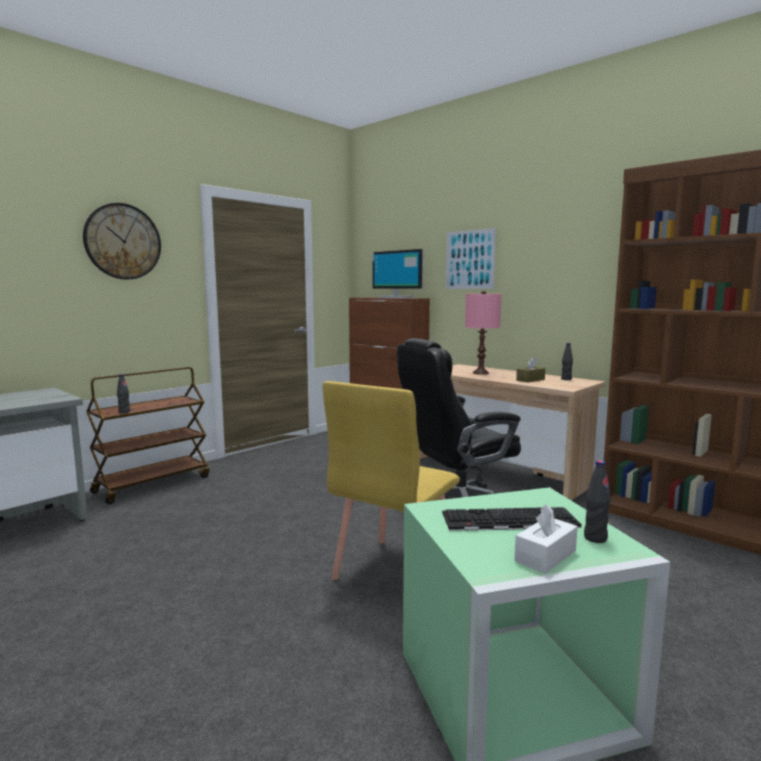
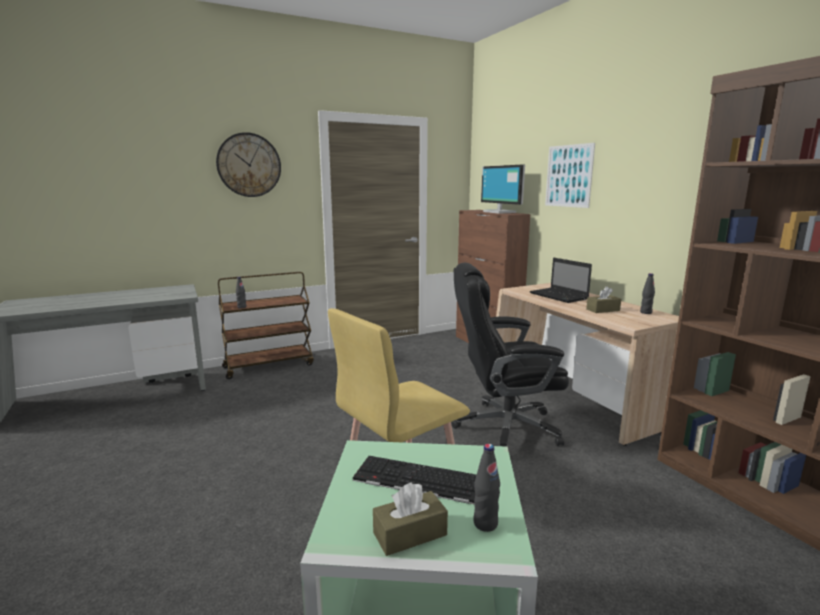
camera: 20 degrees right, 5 degrees up
pink table lamp [465,291,501,375] -> laptop [530,258,592,303]
white tissue box [514,504,577,574] -> brown tissue box [373,482,448,556]

